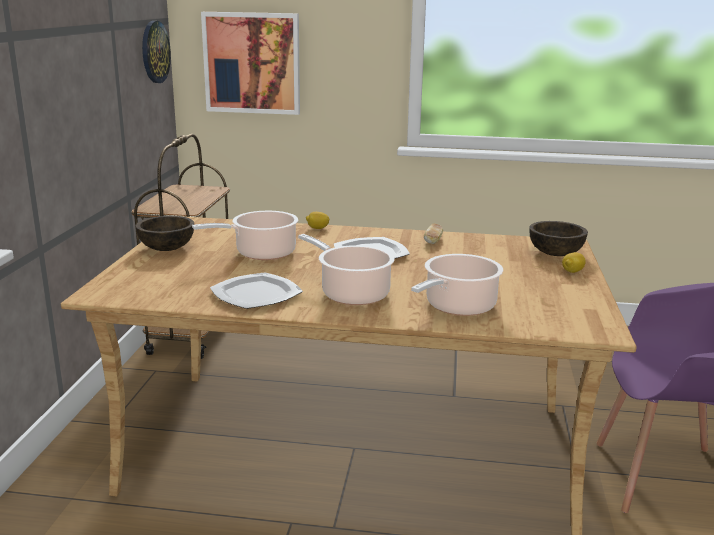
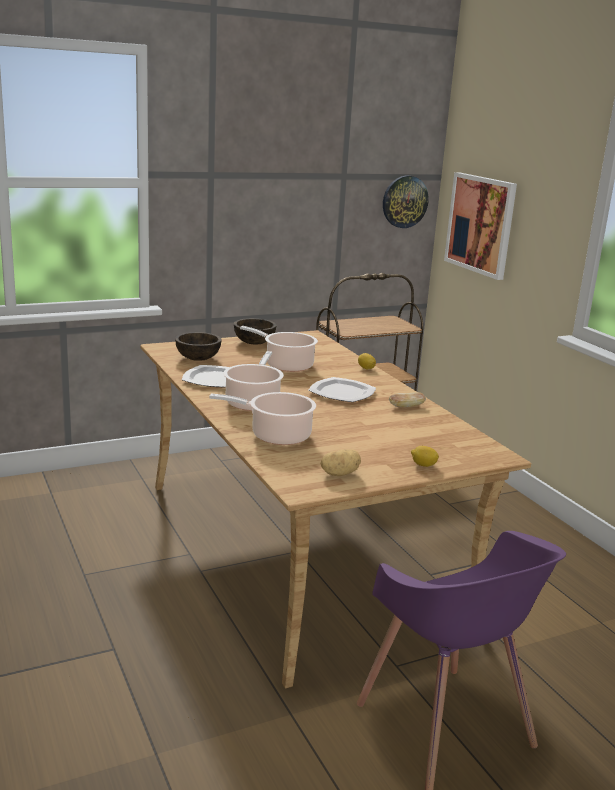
camera: 55 degrees right, 0 degrees up
brown bowl [529,221,588,256] -> brown bowl moved to [175,332,222,361]
none -> potato [321,449,361,476]

